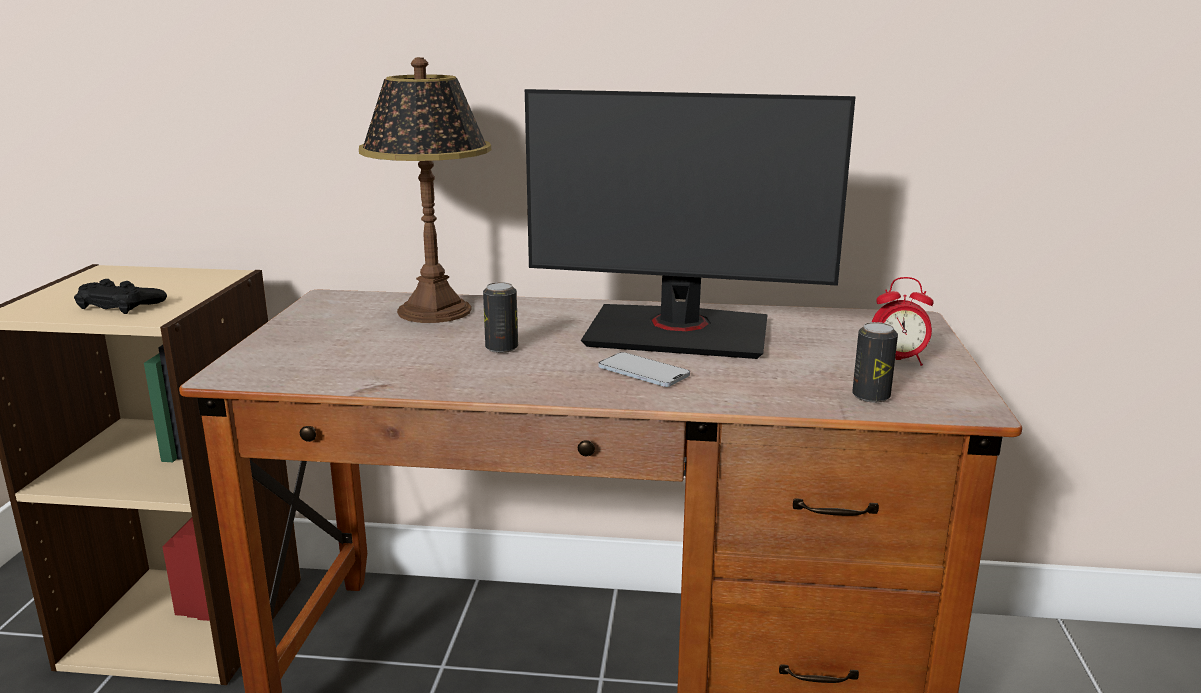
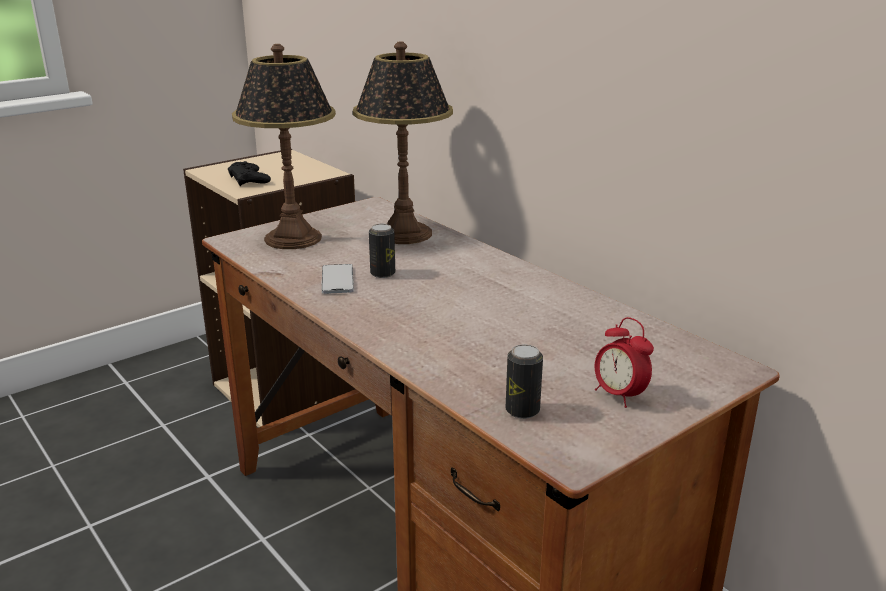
camera: 45 degrees right, 5 degrees up
monitor [525,89,856,359] -> none
phone [598,352,690,387] -> phone moved to [322,264,354,294]
none -> table lamp [232,44,336,249]

